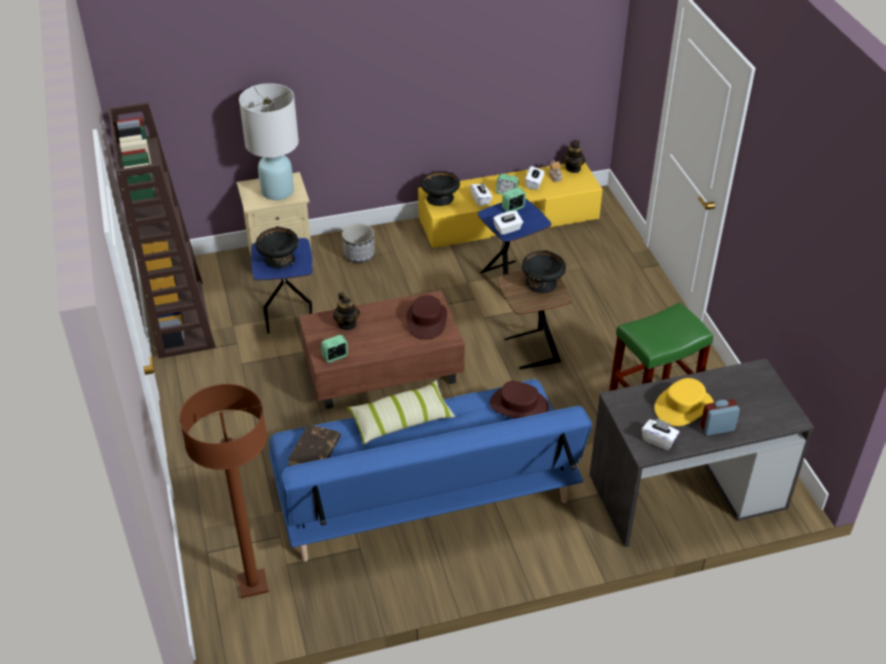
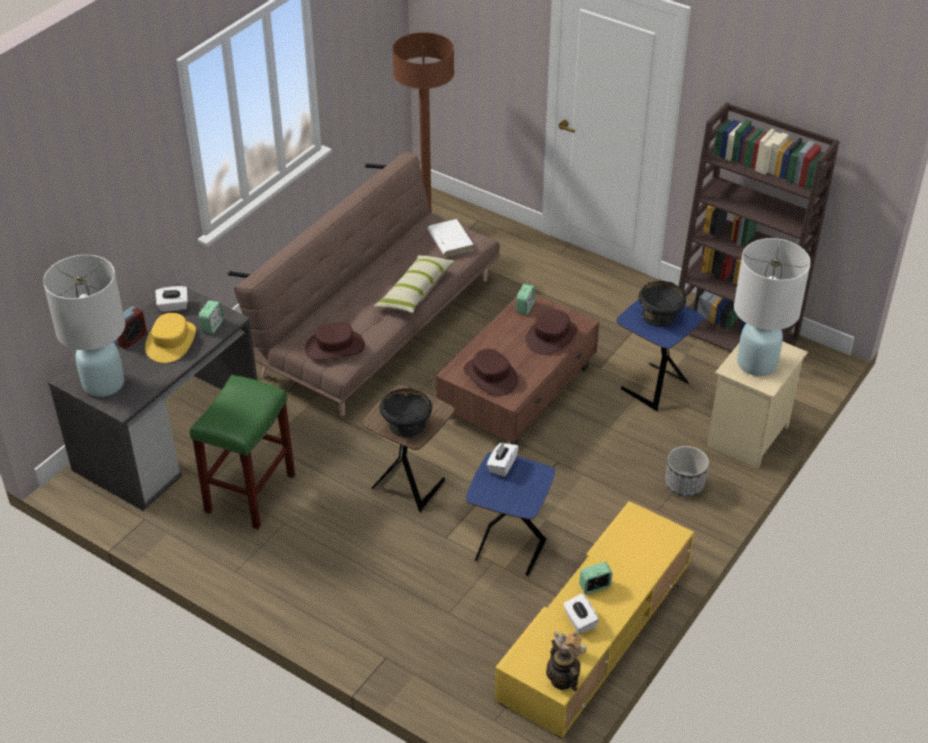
camera: 140 degrees right, 0 degrees up
blue sofa [269,379,592,562] -> brown sofa [228,152,500,416]
brown book [288,424,341,466] -> white book [428,219,474,257]
teapot [333,292,360,330] -> brown hat [526,310,578,355]
black bowl [421,171,460,206] -> none
white tissue box [470,181,492,206] -> none
alarm clock [502,187,526,212] -> alarm clock moved to [199,300,224,333]
none -> white table lamp [43,255,125,397]

